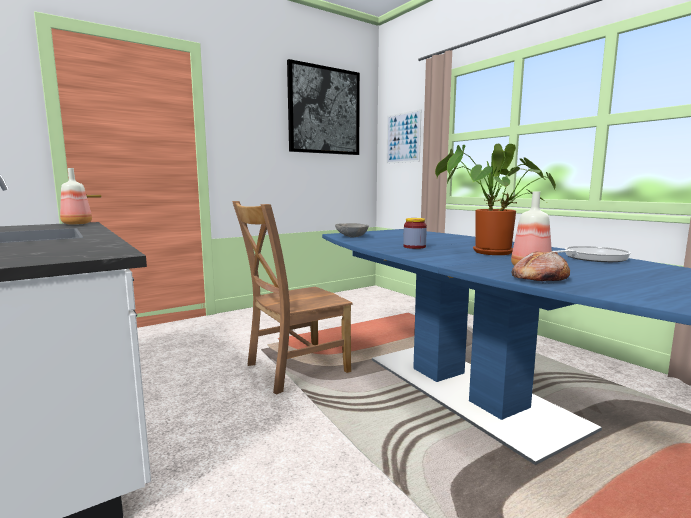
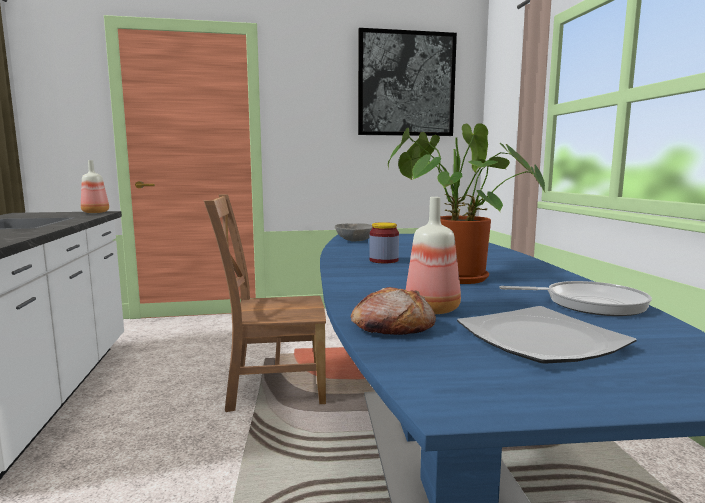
camera: 25 degrees right, 0 degrees up
picture [386,109,421,164] -> none
none -> plate [457,306,637,364]

